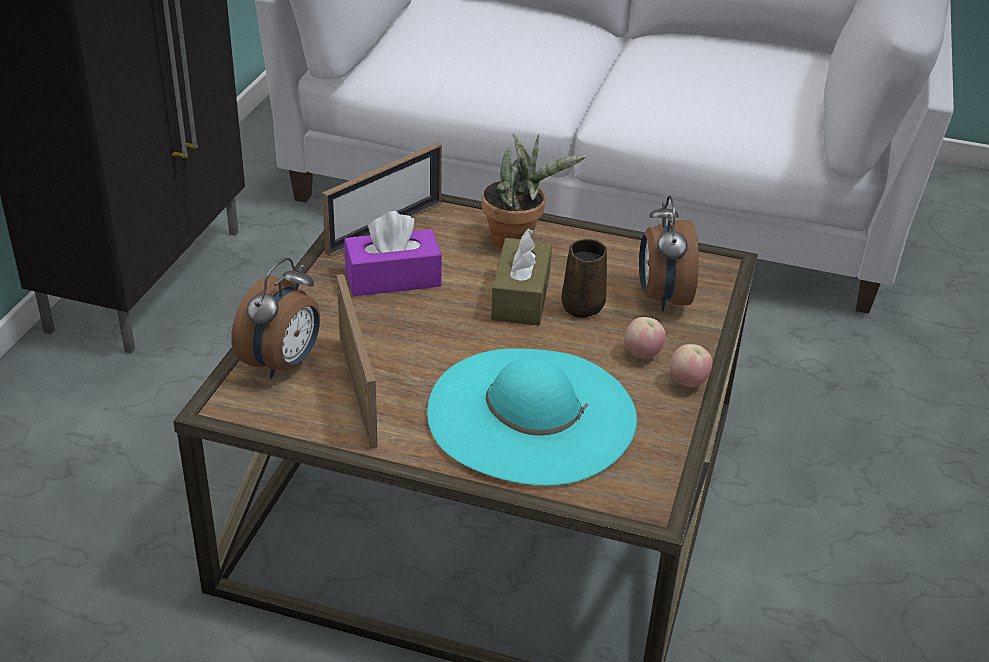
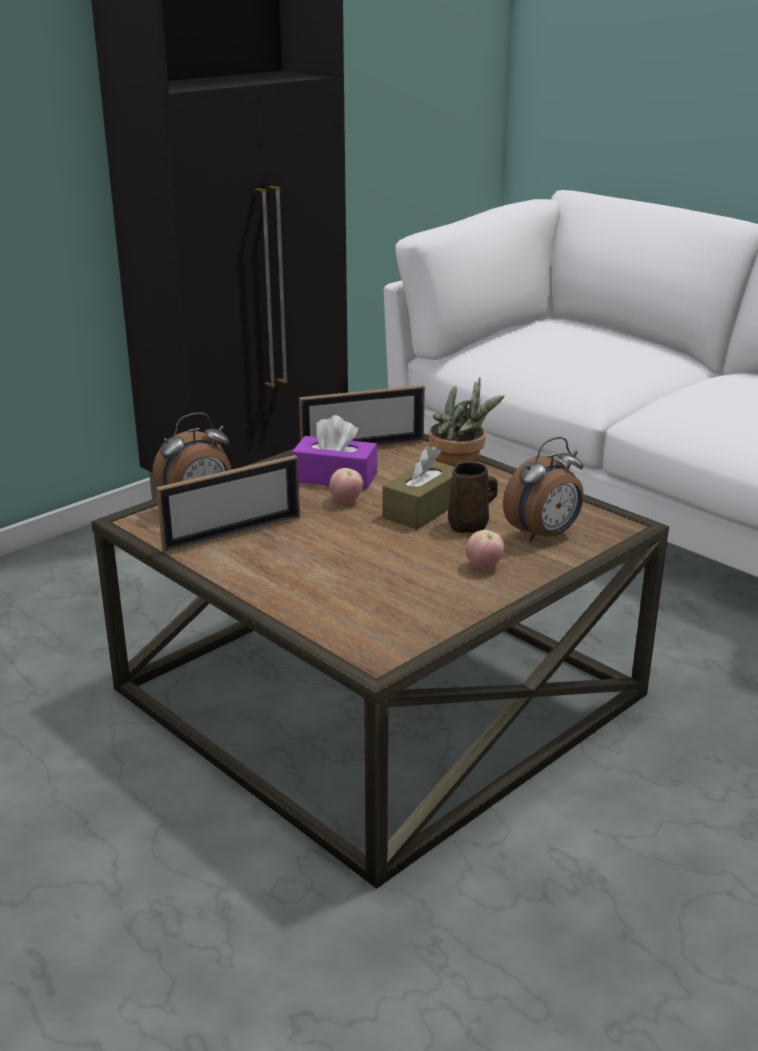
camera: 30 degrees right, 10 degrees down
picture frame [337,274,378,449] -> picture frame turned 45 degrees clockwise [156,455,300,554]
turquoise hat [427,348,637,486] -> none
alarm clock [639,196,699,311] -> alarm clock turned 150 degrees counterclockwise [503,437,584,542]
apple [670,344,712,387] -> apple moved to [329,468,363,503]

